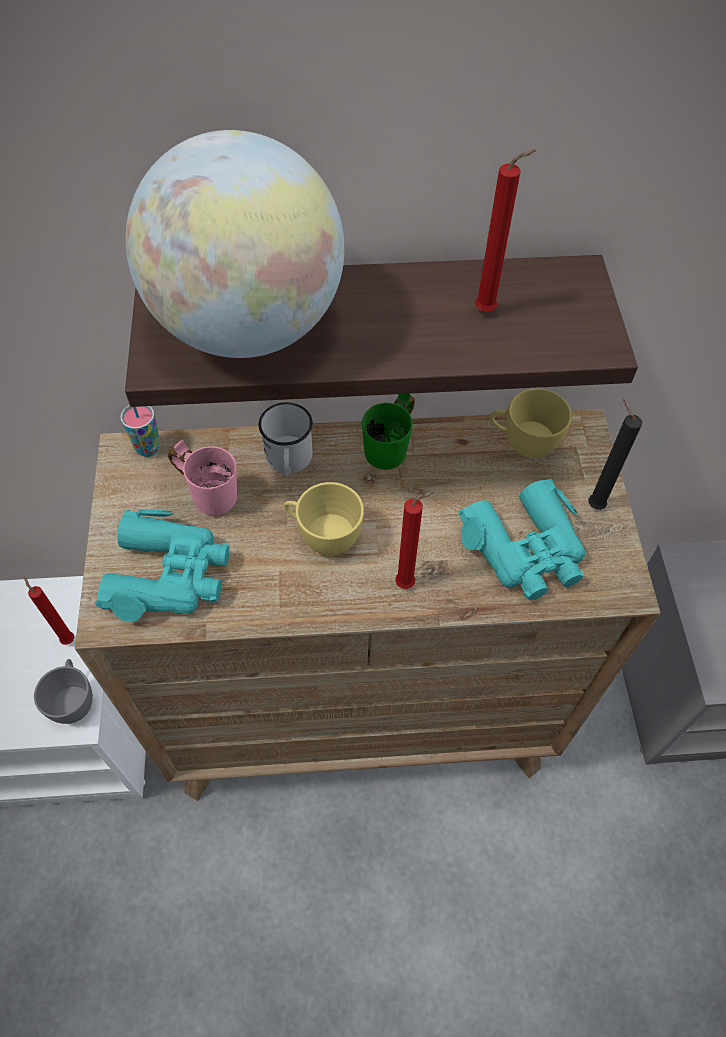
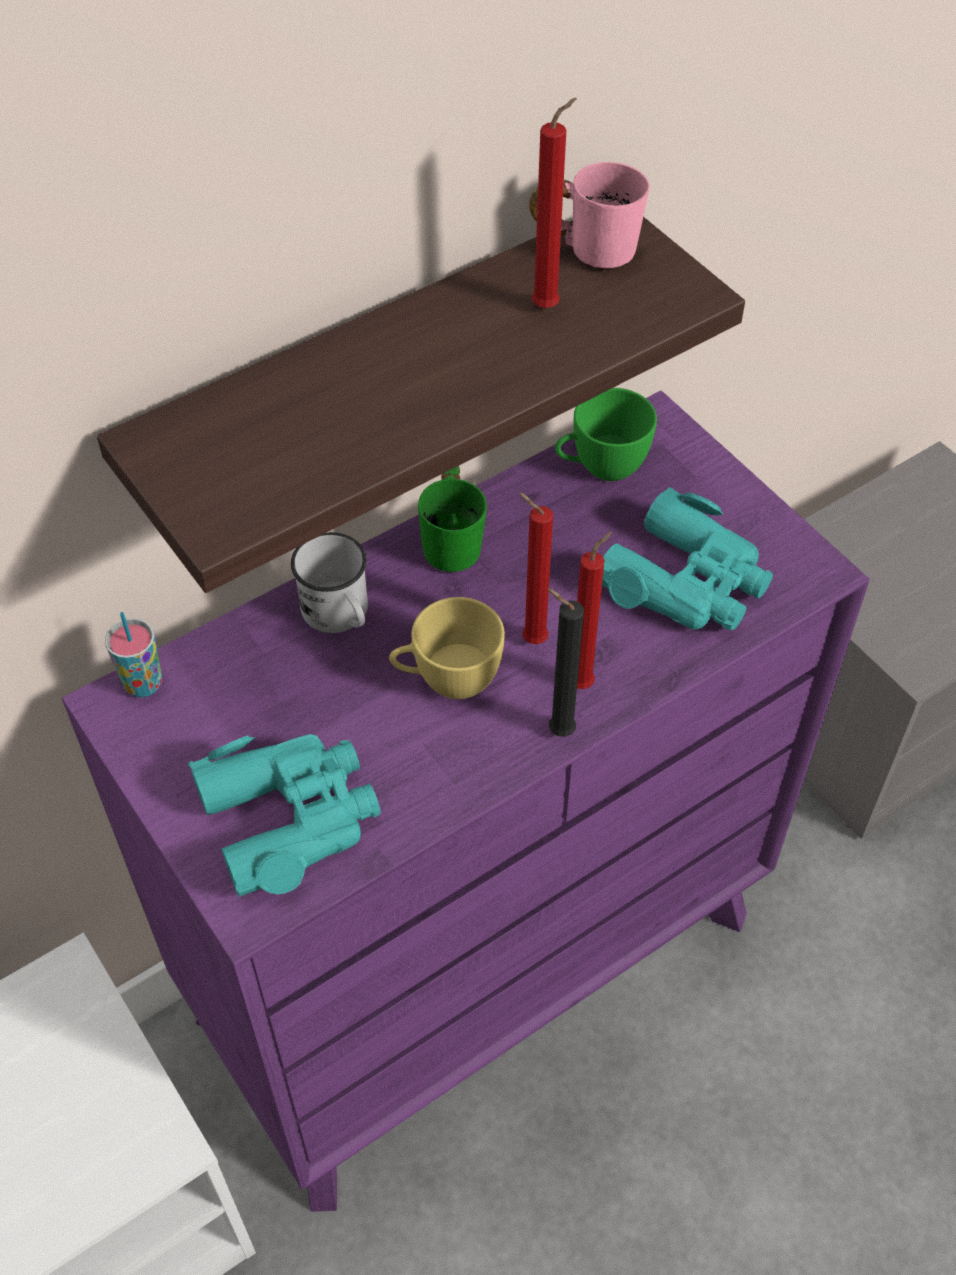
camera: 30 degrees left, 5 degrees down
red candle [23,576,74,645] -> red candle moved to [518,492,553,644]
grey cup [34,659,93,724] -> none
brown dresser [75,409,661,801] -> purple dresser [62,390,870,1212]
globe [126,130,344,358] -> none
pink mug [168,440,237,515] -> pink mug moved to [529,162,649,269]
yellow cup [490,388,572,458] -> green cup [555,388,657,481]
black candle [588,399,642,510] -> black candle moved to [547,588,584,737]

